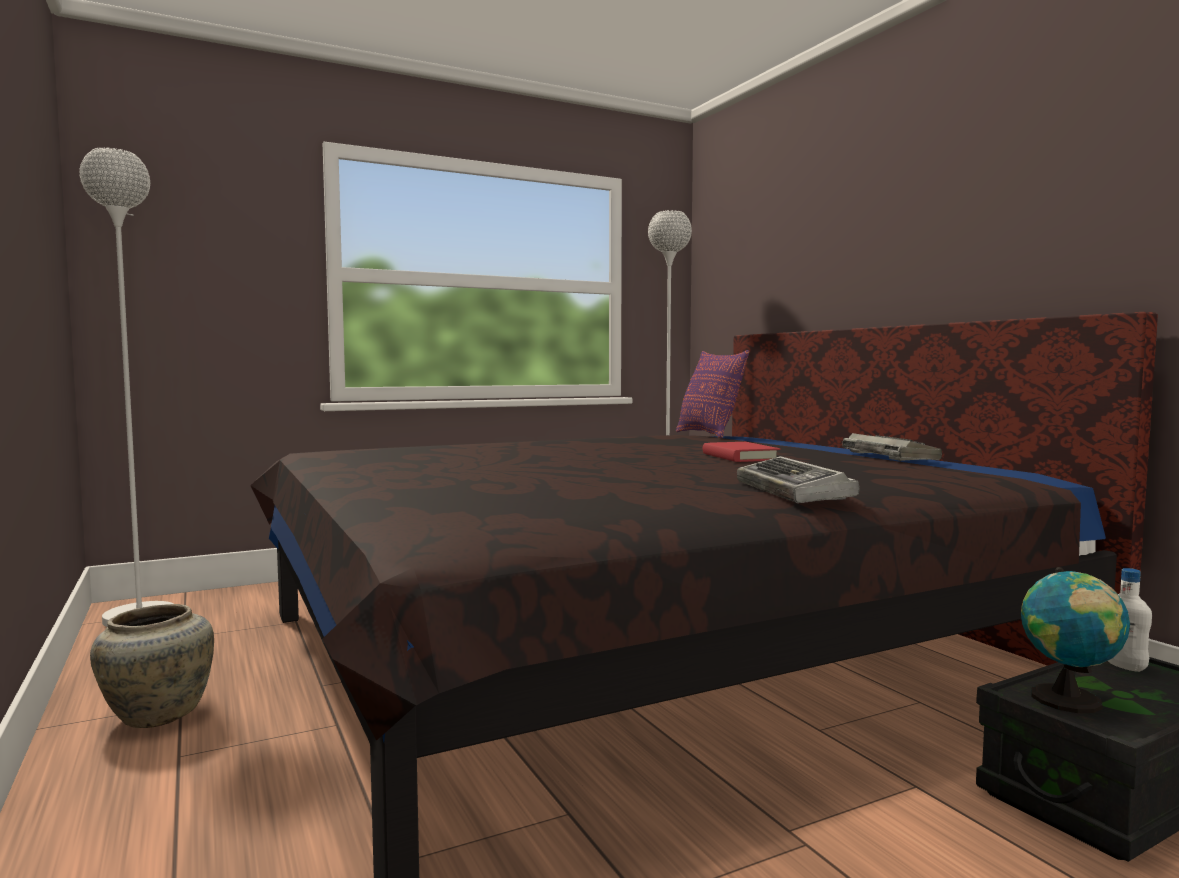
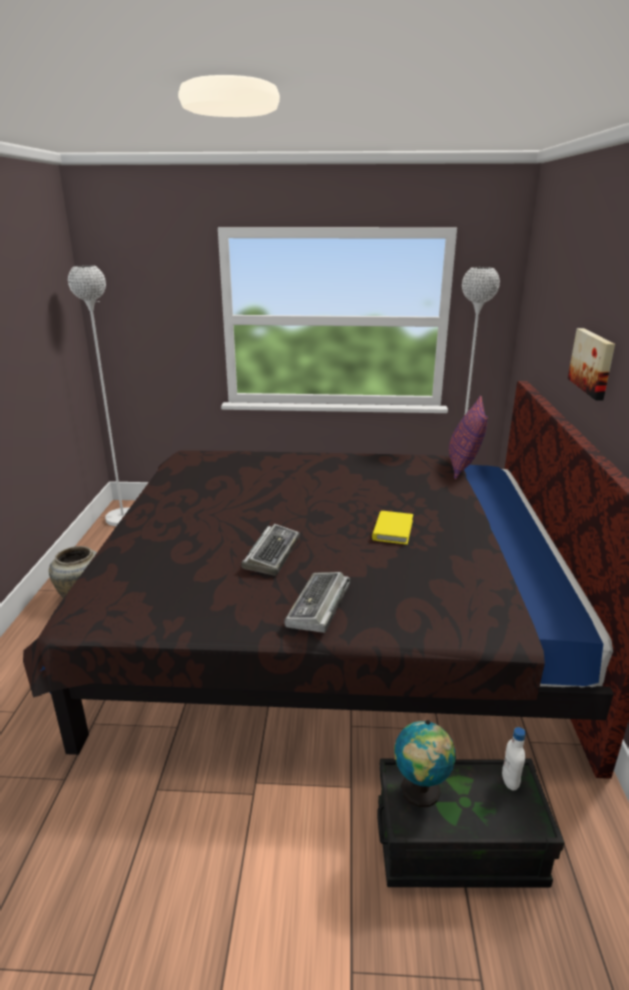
camera: 30 degrees right, 20 degrees up
red book [703,442,780,462] -> yellow book [372,511,413,545]
keyboard [842,433,942,461] -> keyboard moved to [241,524,300,576]
none -> picture [568,328,615,400]

